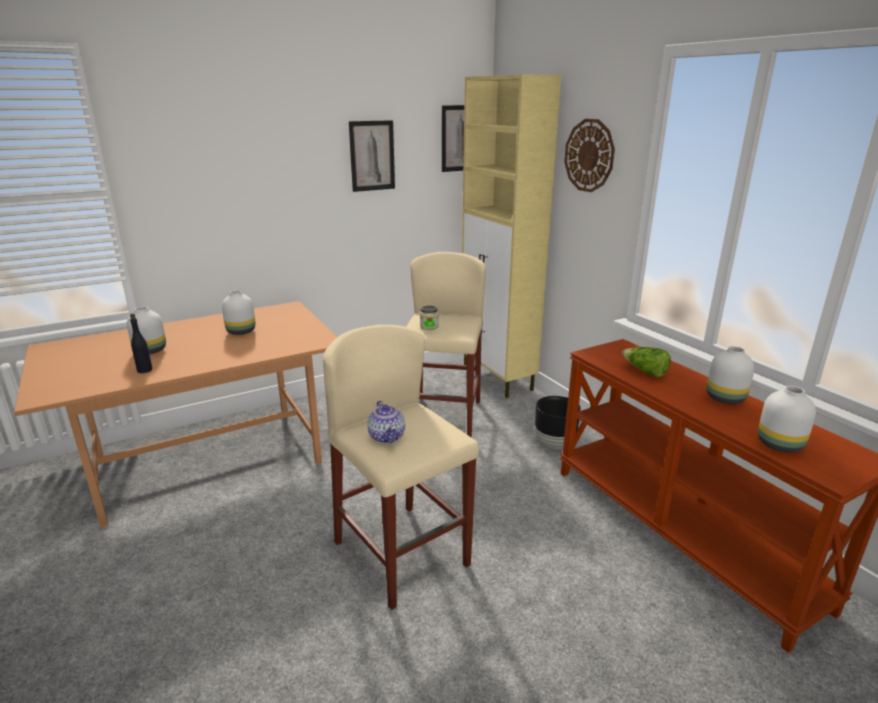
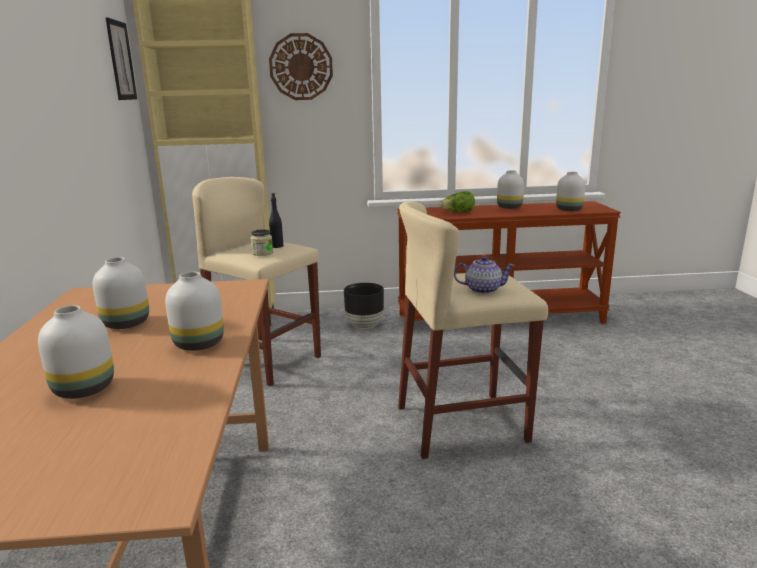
camera: 65 degrees left, 5 degrees down
black bottle [130,313,152,373] -> black bottle moved to [269,193,284,248]
picture [349,120,395,192] -> none
none -> white vase [165,272,224,351]

